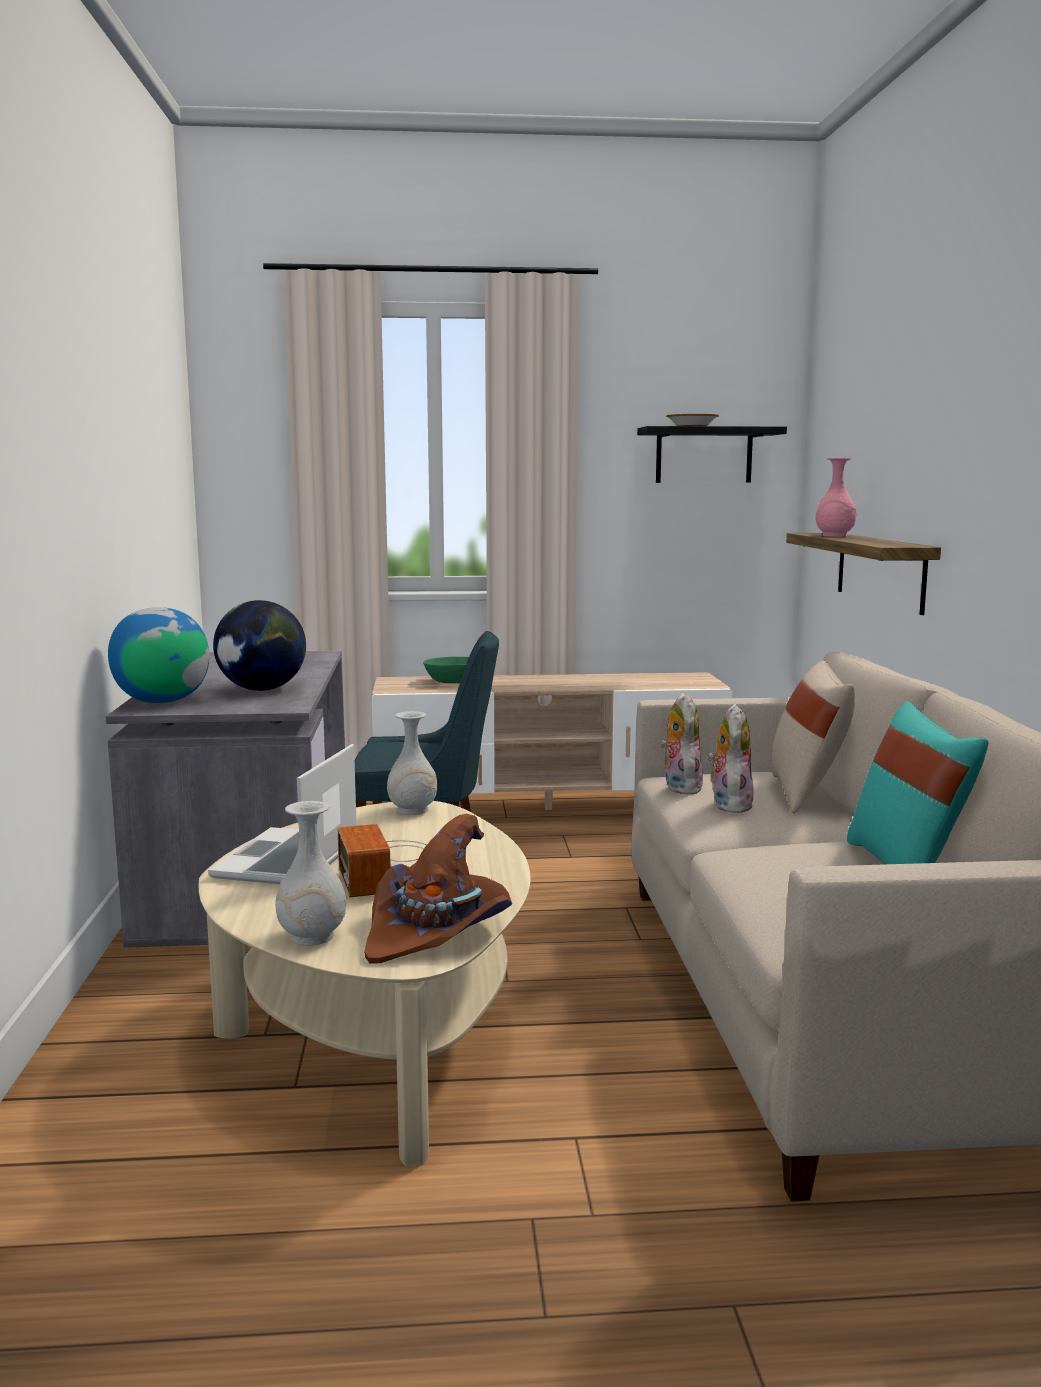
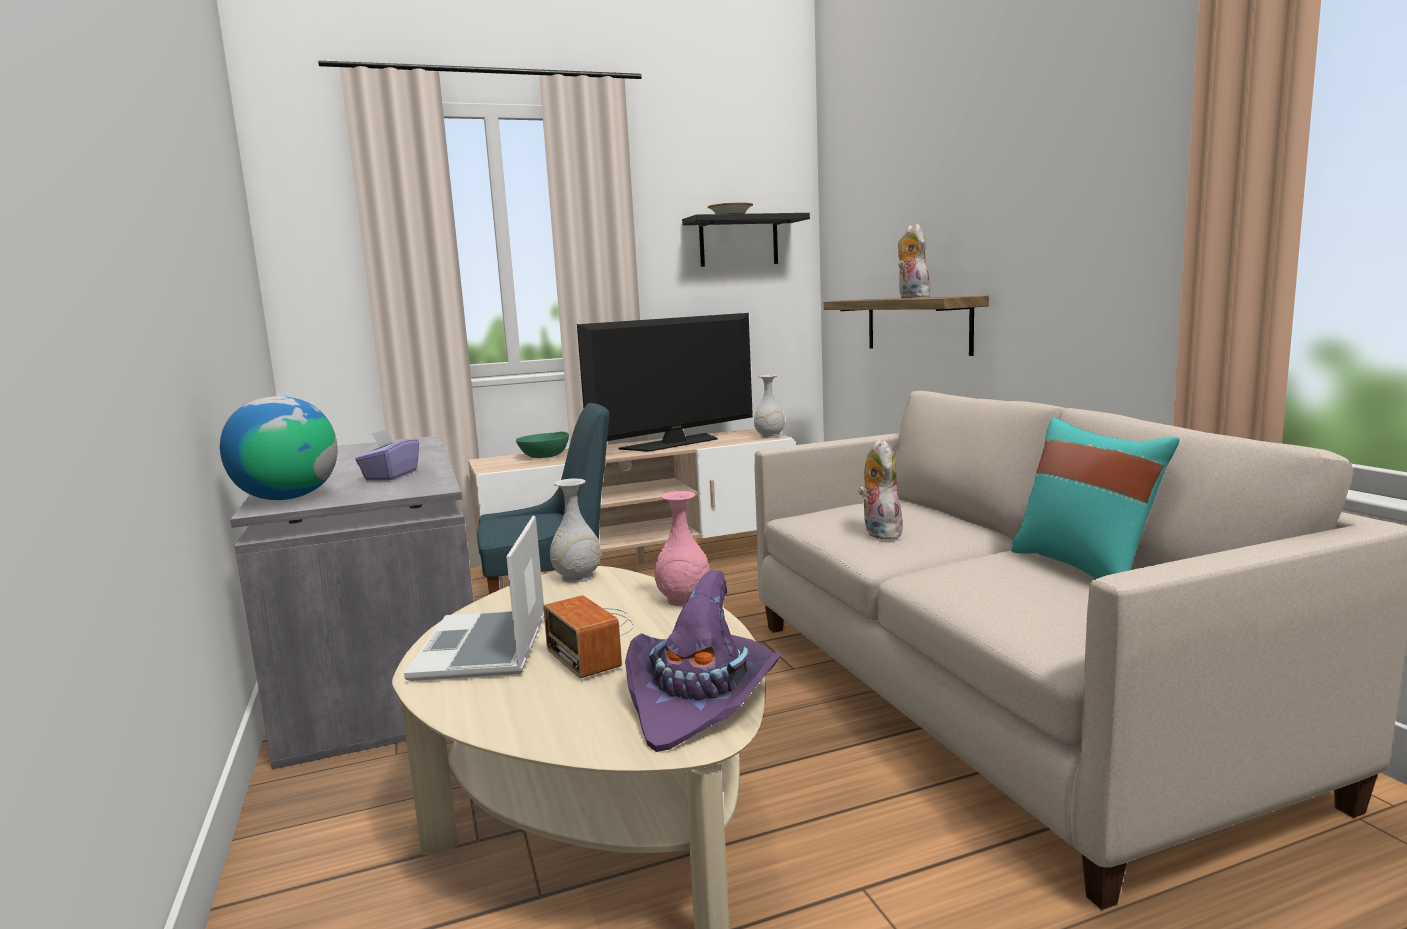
camera: 15 degrees left, 0 degrees up
globe [213,600,306,691] -> purple tissue box [355,429,419,480]
white vase [275,801,346,946] -> white vase moved to [754,375,785,438]
brown hat [364,814,512,964] -> purple hat [625,570,782,752]
plush toy [660,693,703,795] -> plush toy moved to [898,224,932,298]
beige pillow [772,660,855,814] -> none
pink vase [815,458,856,537] -> pink vase moved to [655,491,710,606]
none -> television [577,313,753,452]

